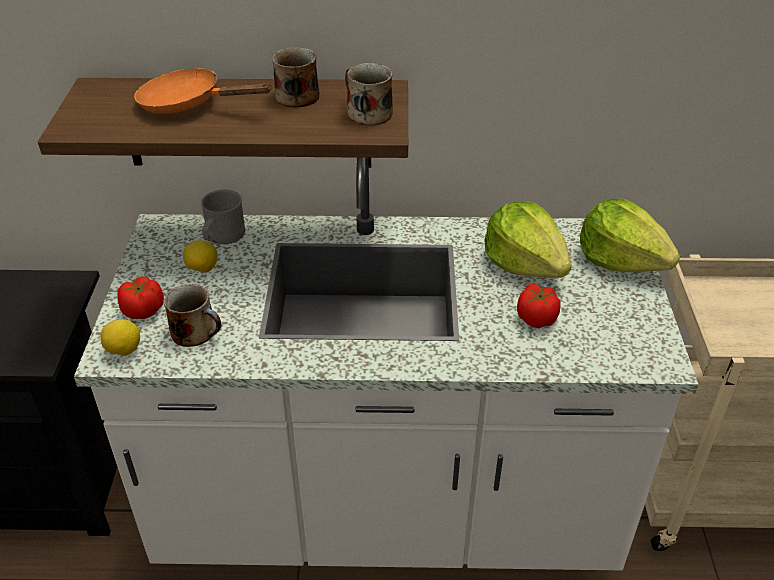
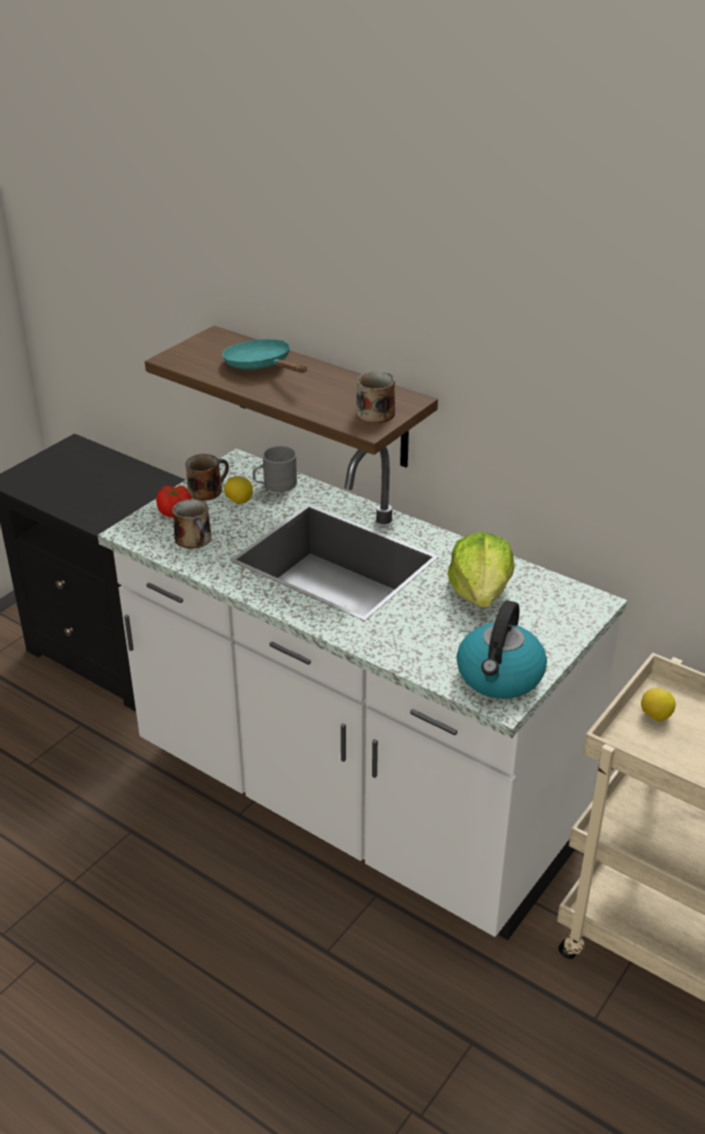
camera: 35 degrees right, 5 degrees down
lemon [101,319,140,356] -> lemon moved to [641,688,676,721]
orange frying pan [134,68,272,114] -> turquoise frying pan [222,339,307,373]
mug [272,47,320,107] -> mug moved to [185,454,229,500]
tomato [517,283,561,328] -> none
lettuce [580,198,680,272] -> none
none -> kettle [457,600,547,699]

